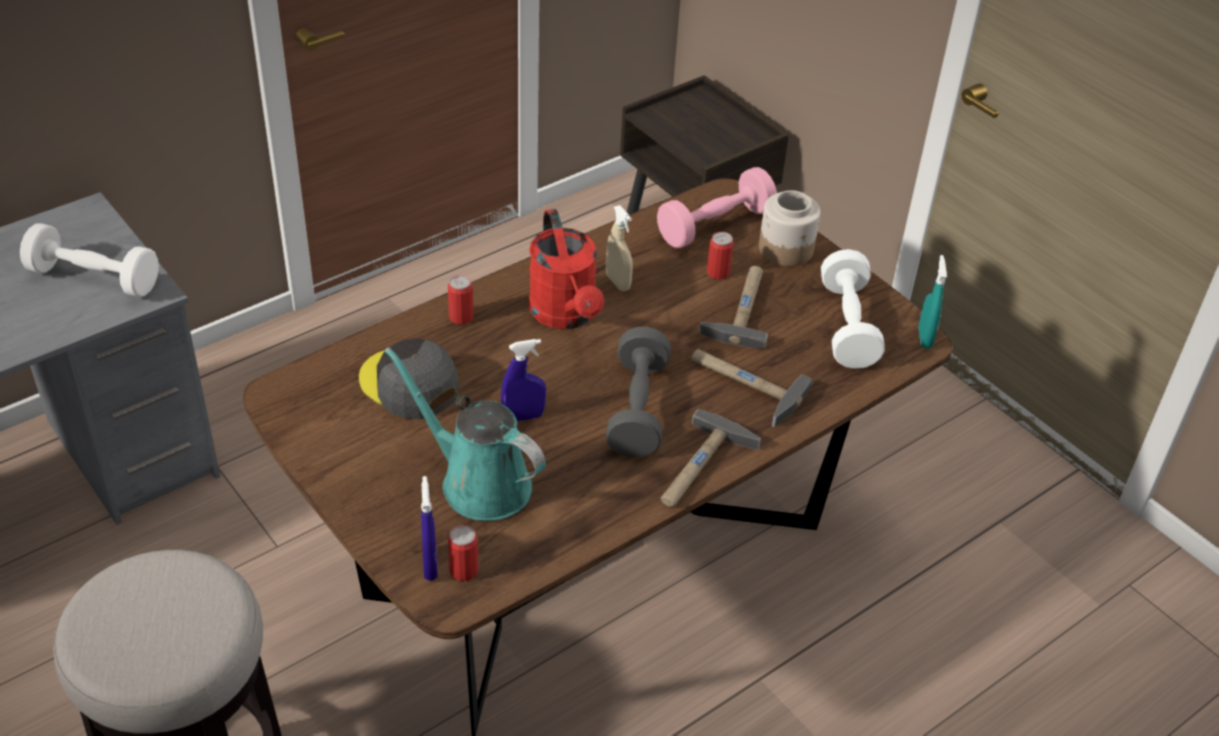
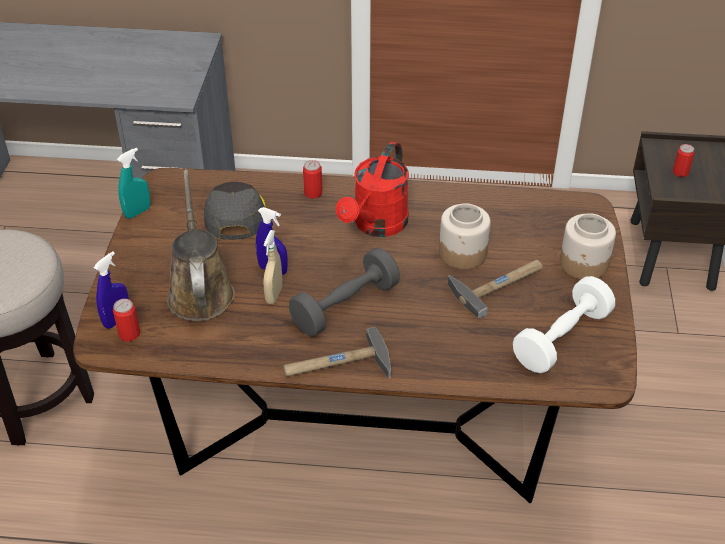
camera: 45 degrees right, 0 degrees up
white dumbbell [20,223,159,297] -> none
turquoise watering can [384,347,546,521] -> brown watering can [167,170,235,321]
beige spray bottle [606,205,633,291] -> beige spray bottle moved to [263,230,282,304]
pink dumbbell [657,167,777,248] -> none
hammer [691,349,813,427] -> none
can [707,232,734,280] -> can moved to [673,144,694,177]
turquoise spray bottle [919,255,947,349] -> turquoise spray bottle moved to [117,148,150,219]
none -> jar [439,203,491,270]

